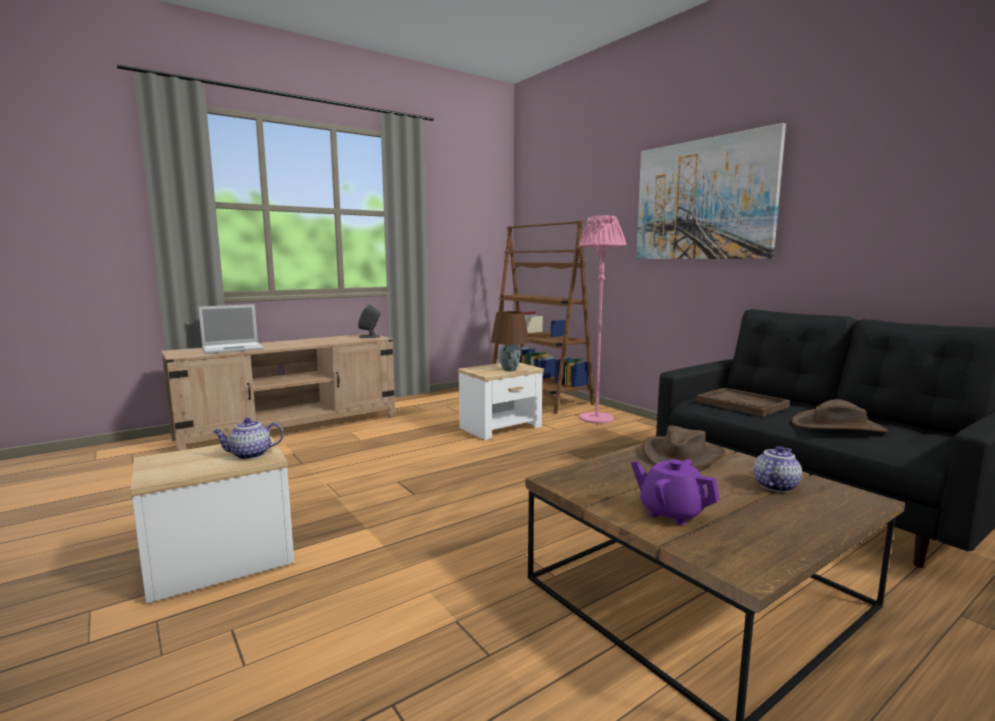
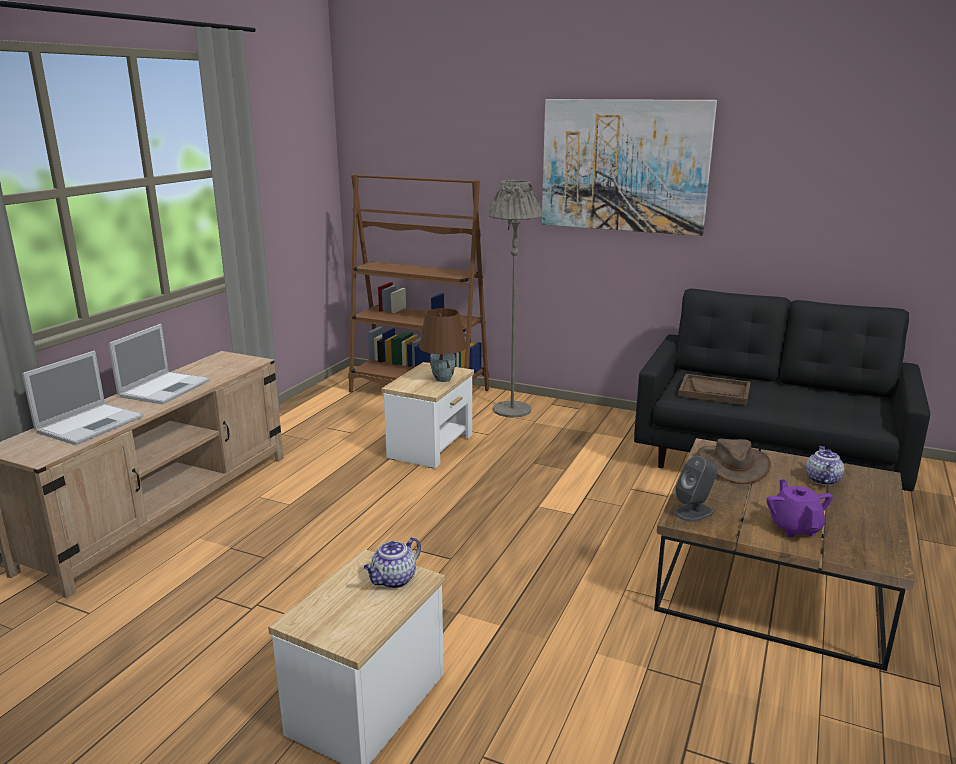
camera: 30 degrees left, 10 degrees up
grey speaker [358,304,380,338] -> grey speaker moved to [674,456,717,522]
pink floor lamp [579,215,626,424] -> grey floor lamp [488,179,543,418]
purple teapot [631,459,720,525] -> purple teapot turned 75 degrees clockwise [766,479,833,537]
brown hat [792,399,888,432] -> none
none -> laptop [108,324,210,404]

